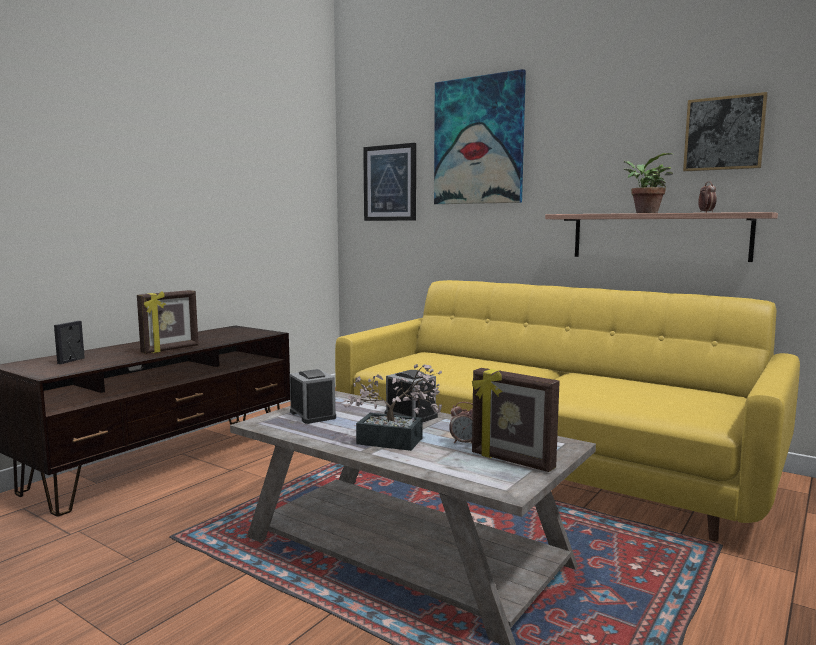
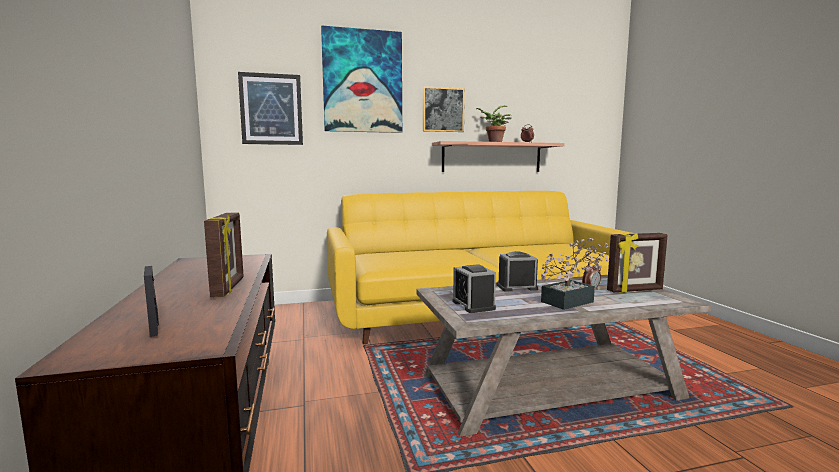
camera: 50 degrees left, 0 degrees up
alarm clock [290,369,336,424] -> alarm clock turned 120 degrees counterclockwise [452,264,496,313]
picture [683,92,768,171] -> picture moved to [423,86,465,132]

